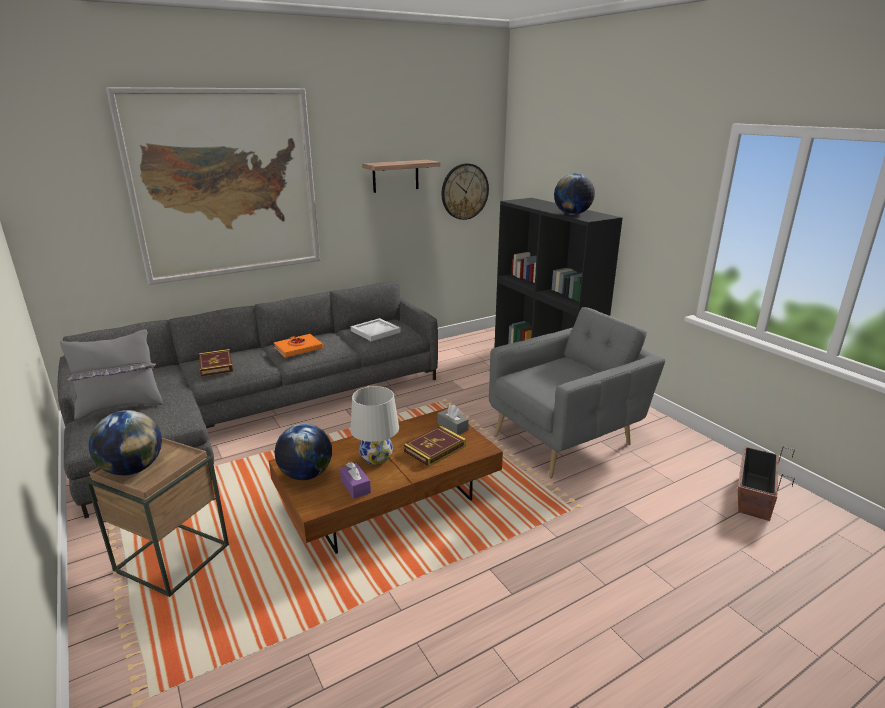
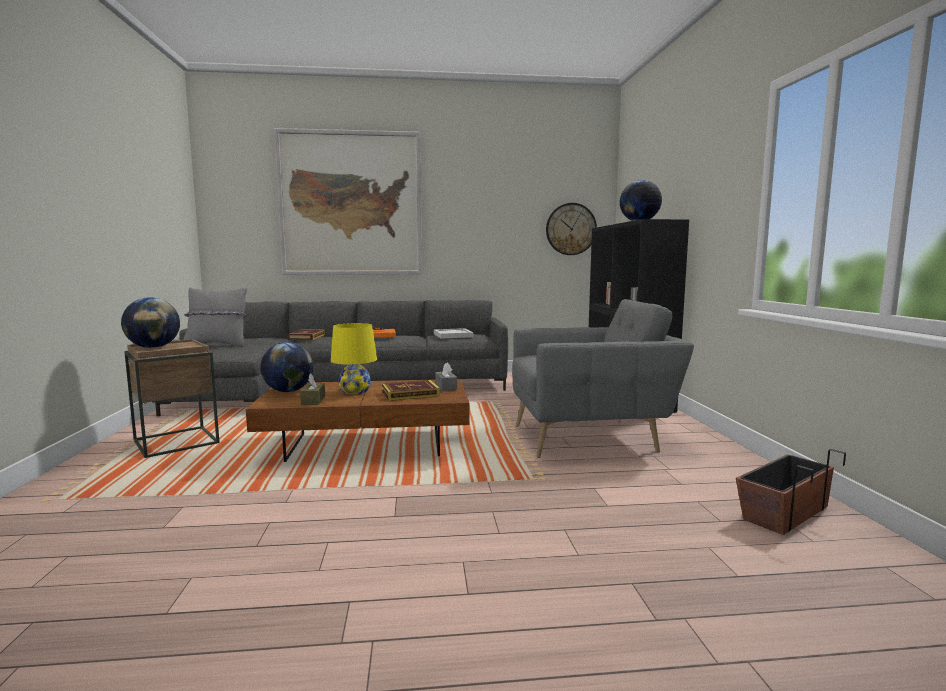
camera: 25 degrees right, 15 degrees down
purple tissue box [340,462,371,499] -> brown tissue box [300,373,325,405]
white table lamp [350,386,399,465] -> yellow table lamp [331,323,377,395]
shelf [362,160,441,193] -> none

